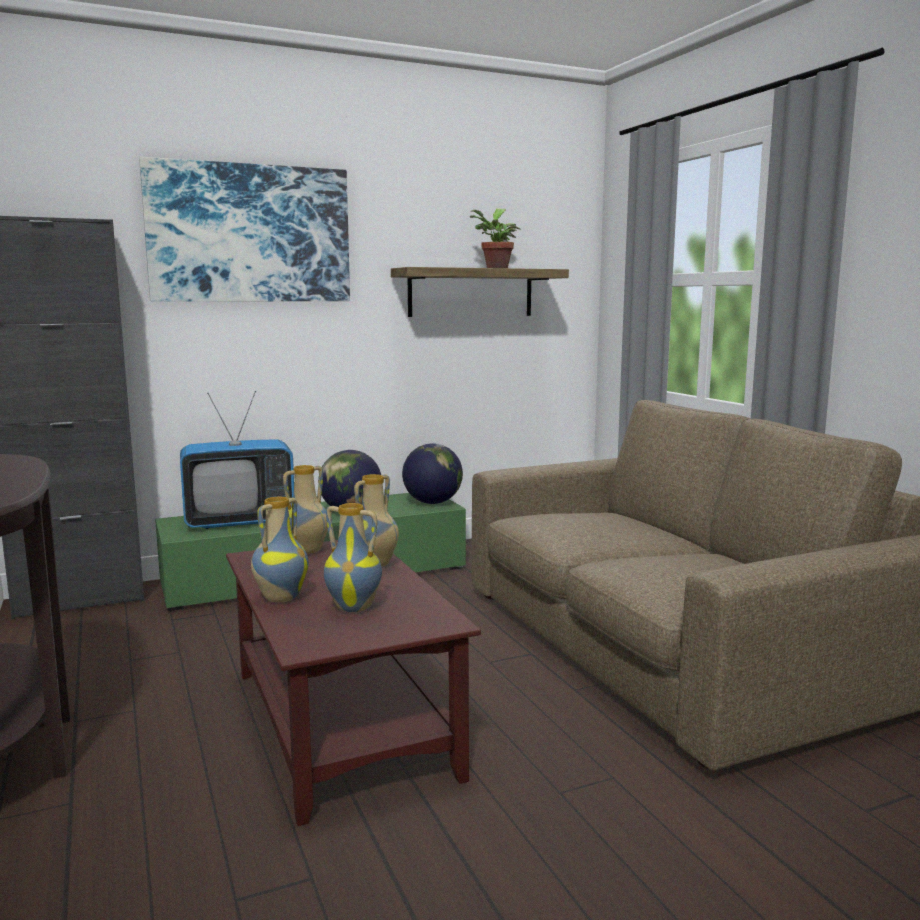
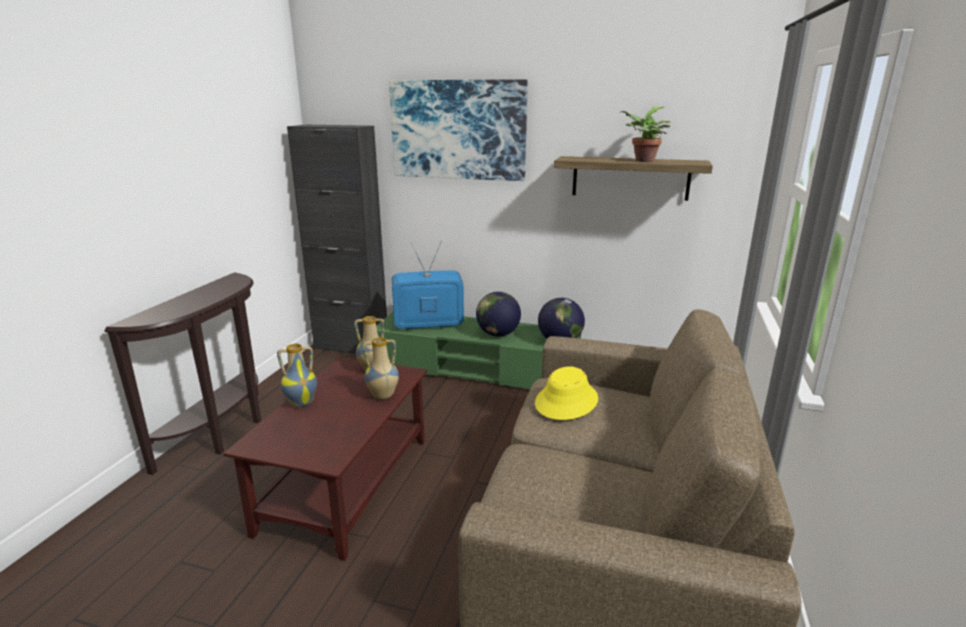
camera: 40 degrees right, 10 degrees up
television [180,391,294,529] -> television turned 150 degrees clockwise [392,241,464,329]
vase [324,503,382,612] -> none
none -> yellow hat [535,367,598,420]

